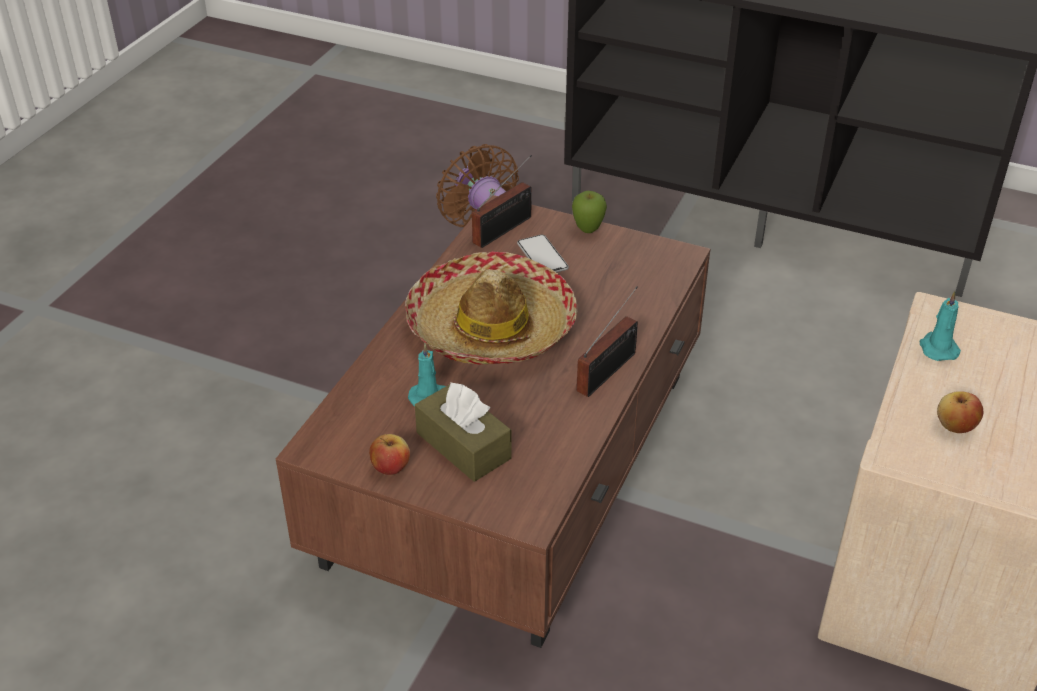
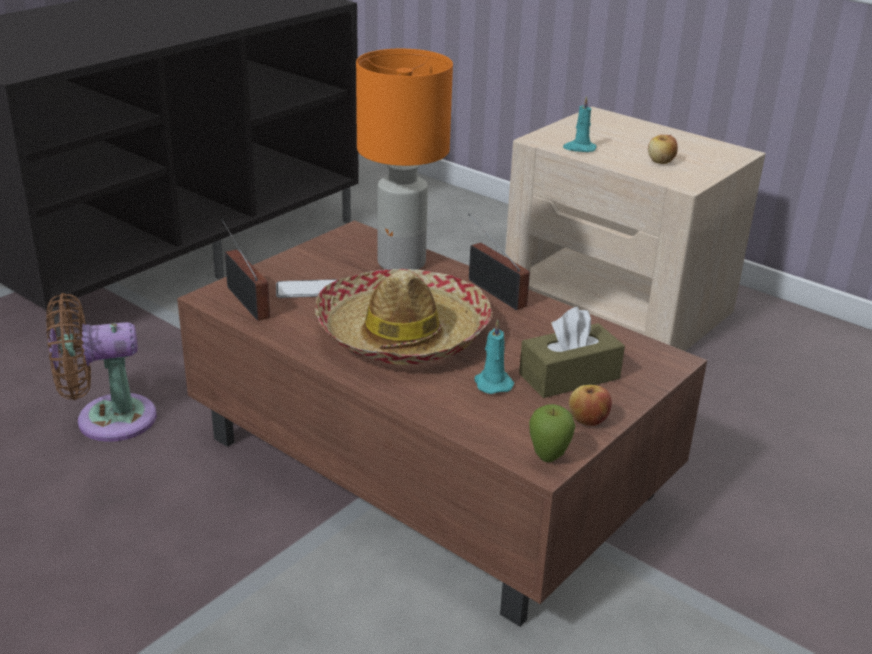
camera: 75 degrees left, 10 degrees down
apple [572,191,607,233] -> apple moved to [529,404,576,462]
none -> orange table lamp [356,49,453,270]

